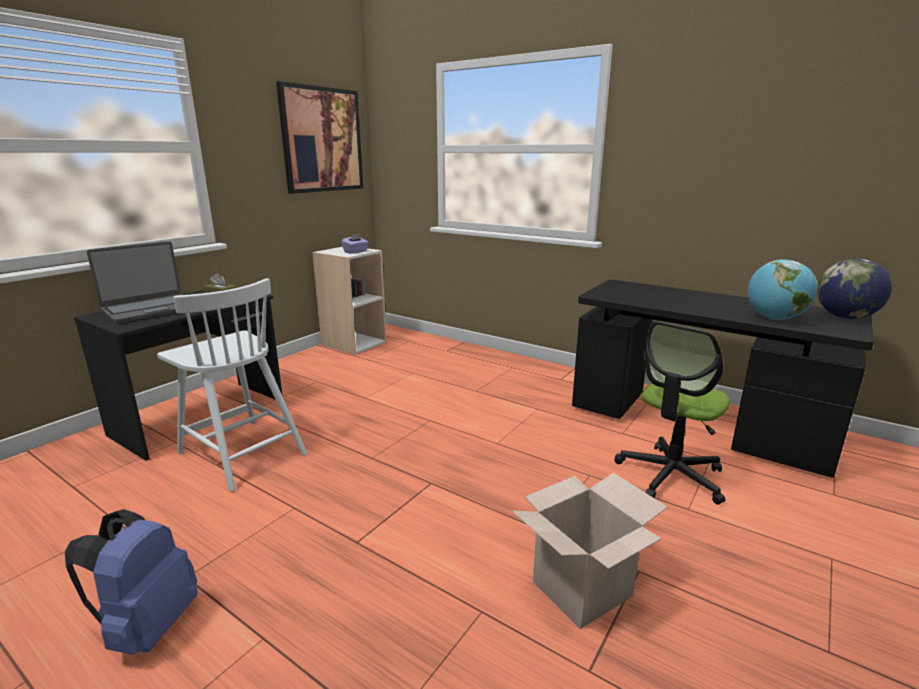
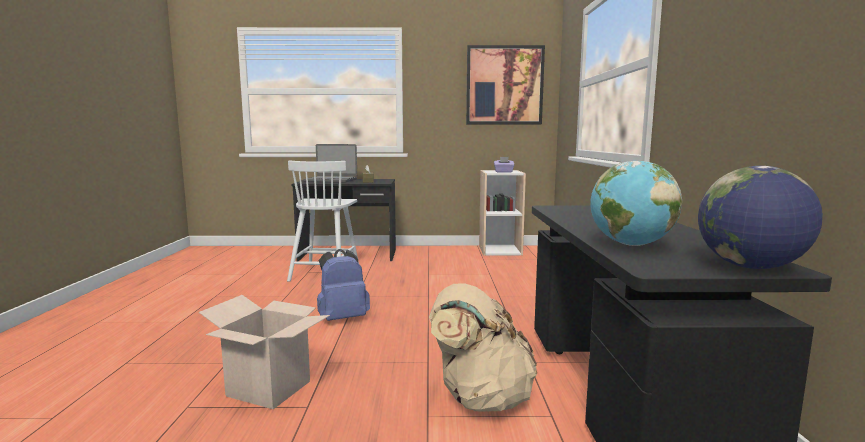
camera: 55 degrees right, 10 degrees down
blue backpack [65,509,198,655] -> blue backpack moved to [317,249,370,321]
office chair [614,321,730,505] -> beige backpack [429,283,537,412]

